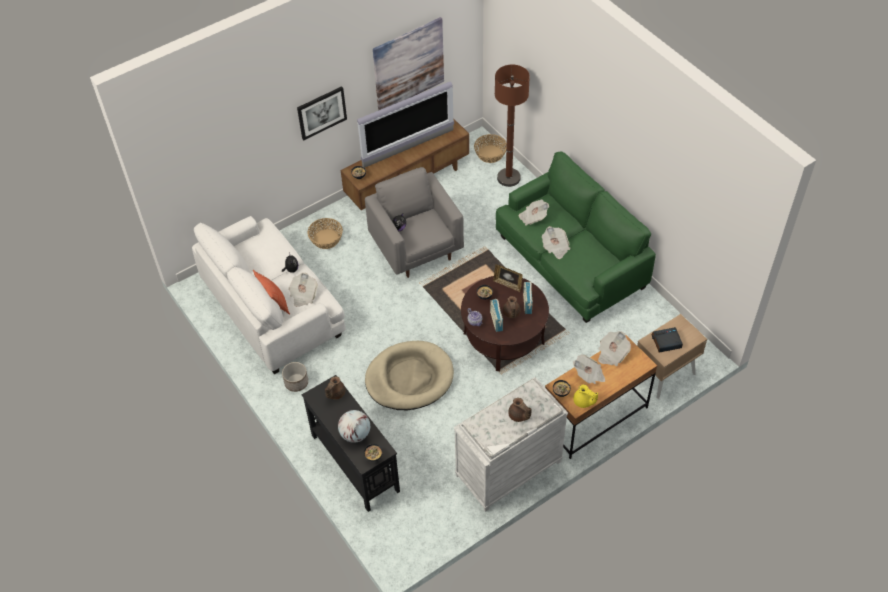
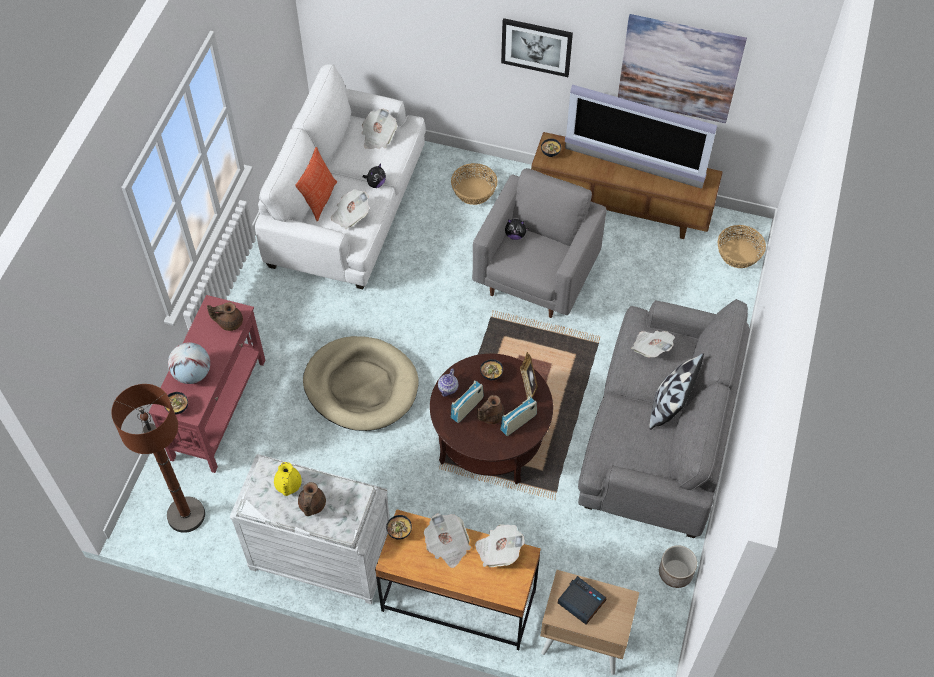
camera: 50 degrees right, 5 degrees up
planter [282,362,308,392] -> planter moved to [659,545,697,588]
black console table [302,375,400,512] -> red console table [148,295,266,473]
brown floor lamp [495,65,530,187] -> brown floor lamp moved to [111,384,205,533]
green sofa [496,152,656,323] -> grey sofa [578,299,750,538]
newspaper [542,226,570,259] -> newspaper moved to [362,109,397,149]
yellow teapot [573,385,598,408] -> yellow teapot moved to [274,462,302,496]
none -> pillow [649,353,704,430]

